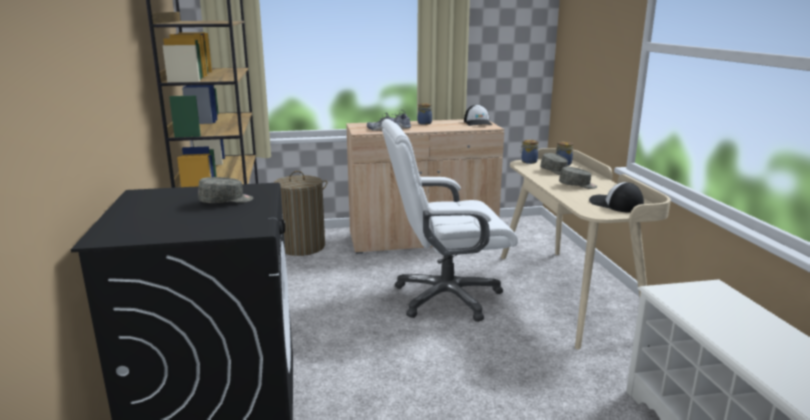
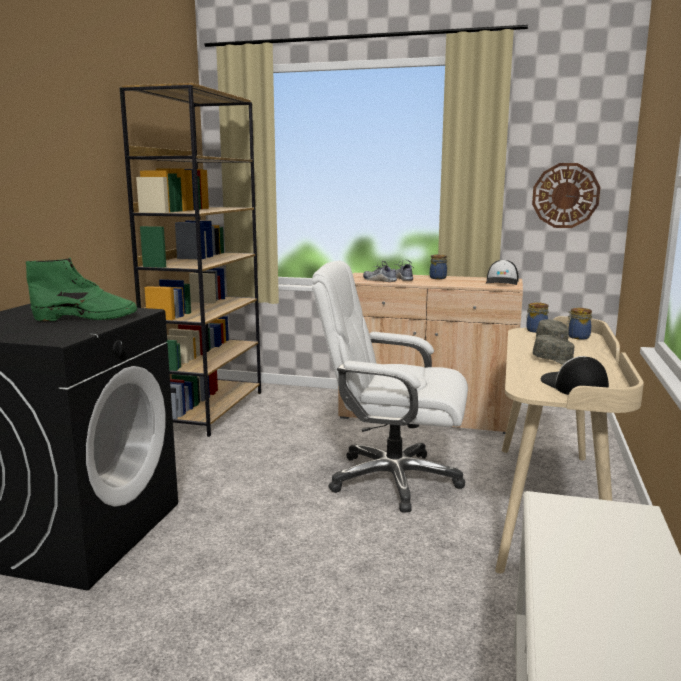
camera: 25 degrees right, 5 degrees down
grey cap [198,177,253,203] -> green boot [26,258,137,321]
laundry basket [274,171,327,256] -> none
none -> wall clock [532,163,600,228]

